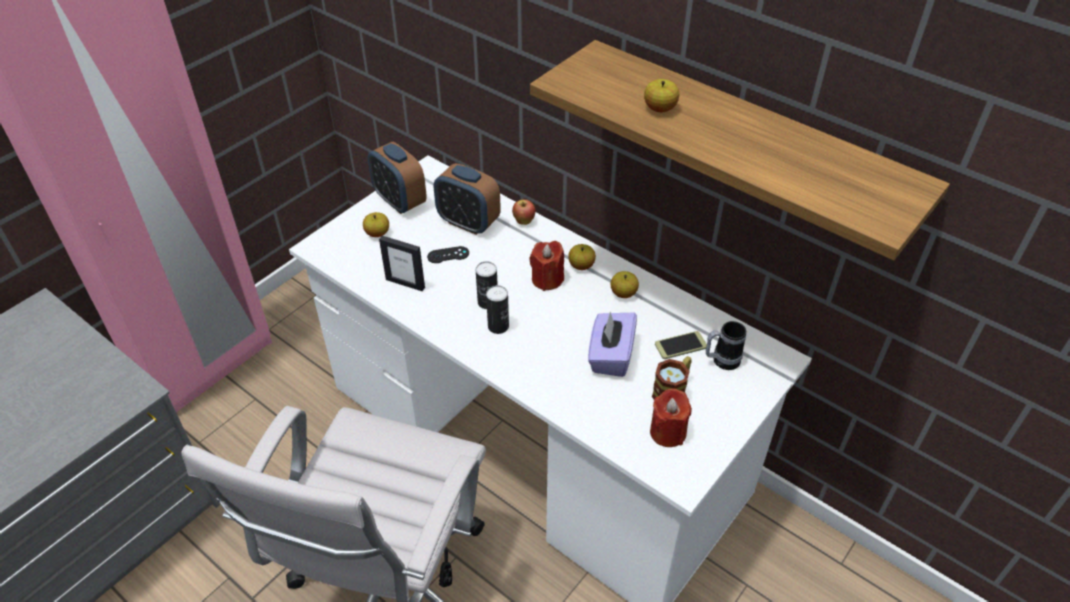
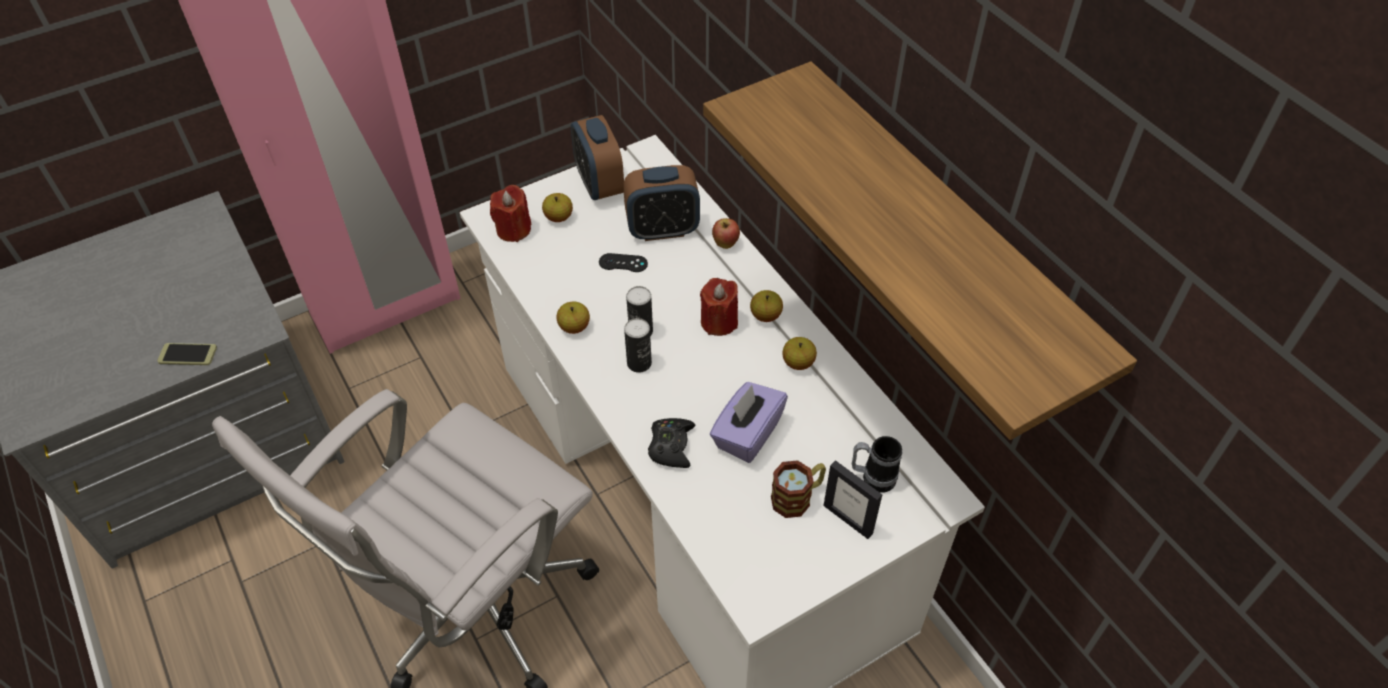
camera: 20 degrees right, 5 degrees up
picture frame [379,236,425,291] -> picture frame moved to [823,460,882,539]
alarm clock [434,163,501,235] -> alarm clock turned 60 degrees counterclockwise [623,165,700,241]
apple [644,79,679,112] -> apple moved to [556,301,590,334]
red candle [650,388,692,447] -> red candle moved to [490,185,531,242]
phone [655,331,707,359] -> phone moved to [157,343,217,365]
none -> black game controller [648,418,695,468]

